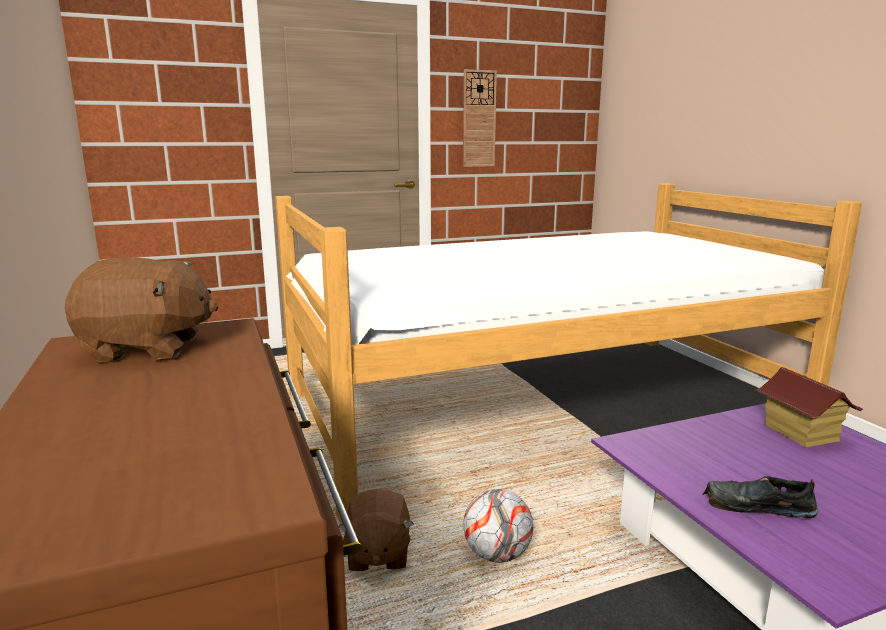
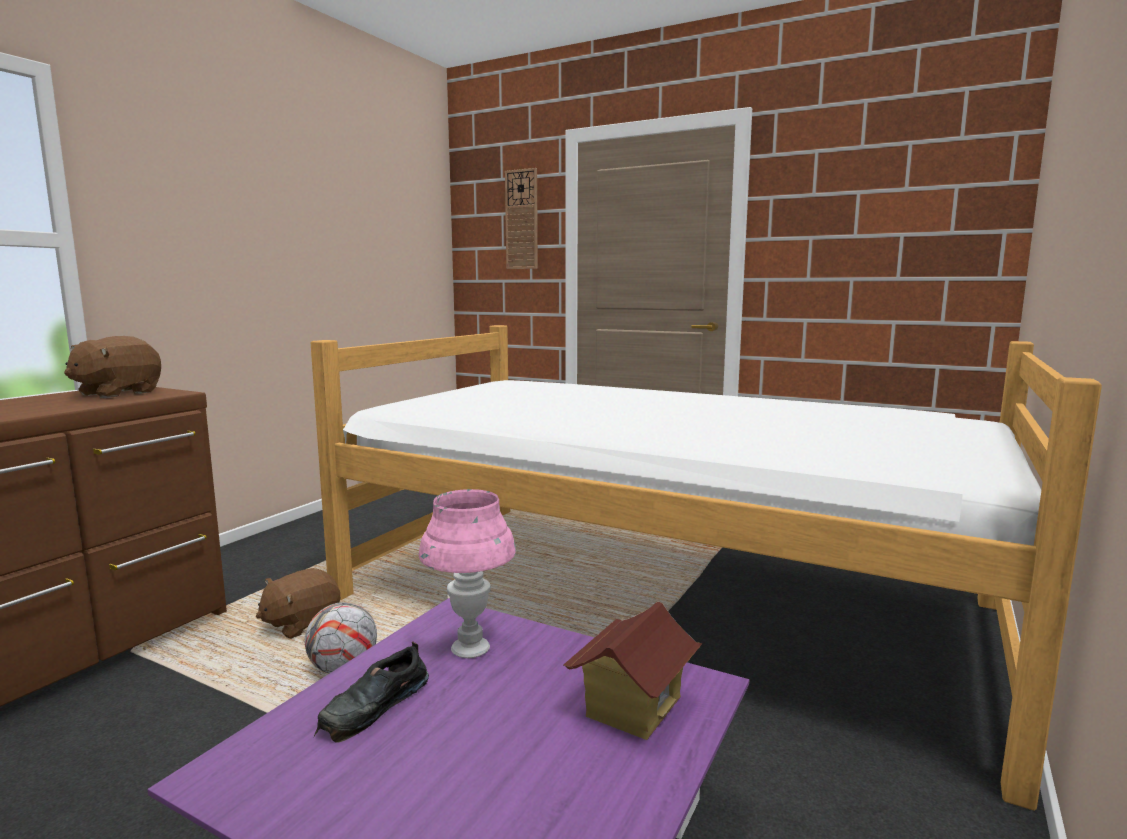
camera: 50 degrees right, 5 degrees down
brown plush toy [65,257,219,362] -> brown plush toy turned 75 degrees clockwise [64,336,161,398]
wall clock [463,69,497,167] -> wall clock moved to [505,168,538,269]
black shoe [702,476,819,518] -> black shoe turned 120 degrees counterclockwise [314,641,429,742]
none -> pink table lamp [419,489,516,658]

